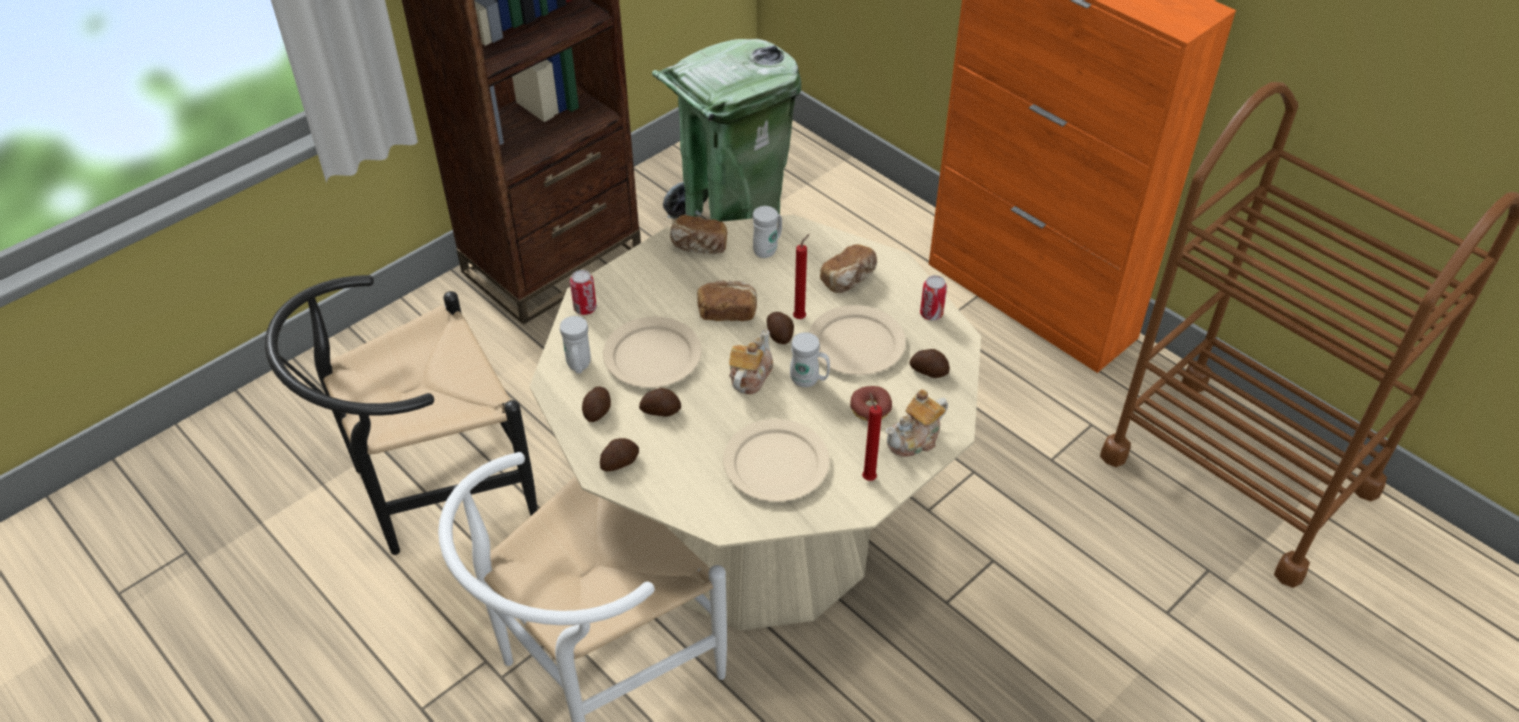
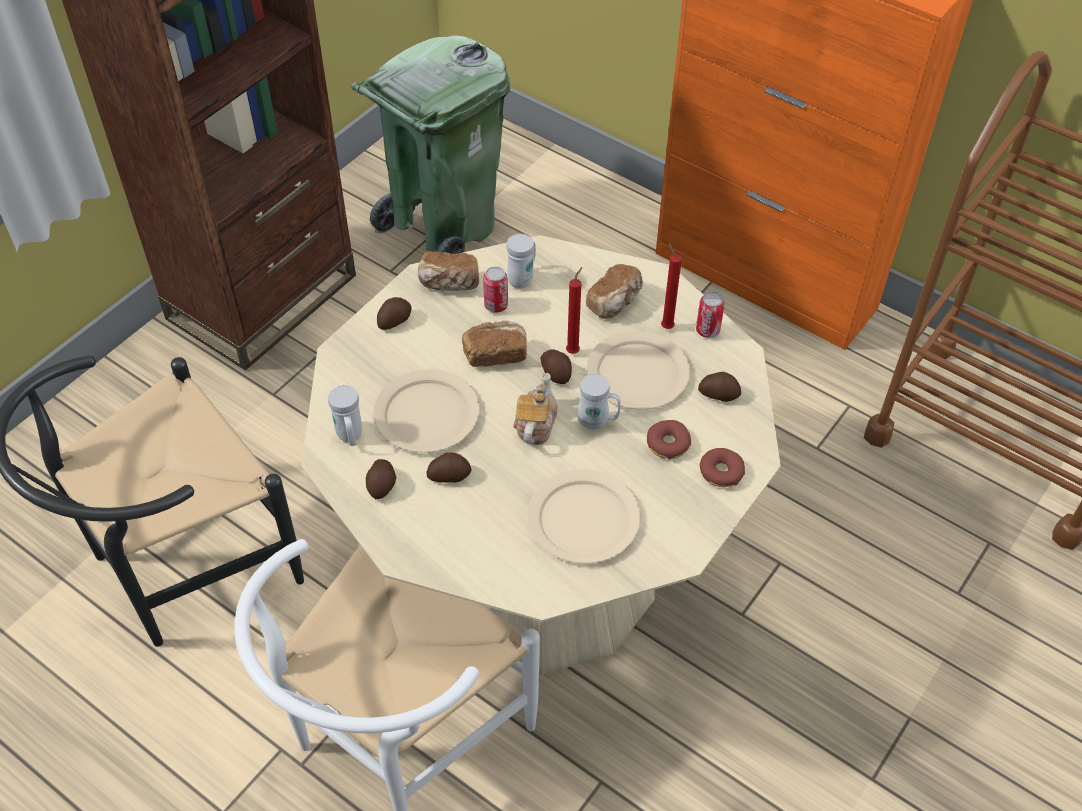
camera: 10 degrees left, 5 degrees up
can [570,270,597,315] -> can moved to [483,266,508,313]
potato [600,438,639,472] -> potato moved to [377,297,412,330]
red candle [862,393,882,481] -> red candle moved to [661,243,682,329]
teapot [886,389,948,457] -> donut [700,448,745,487]

